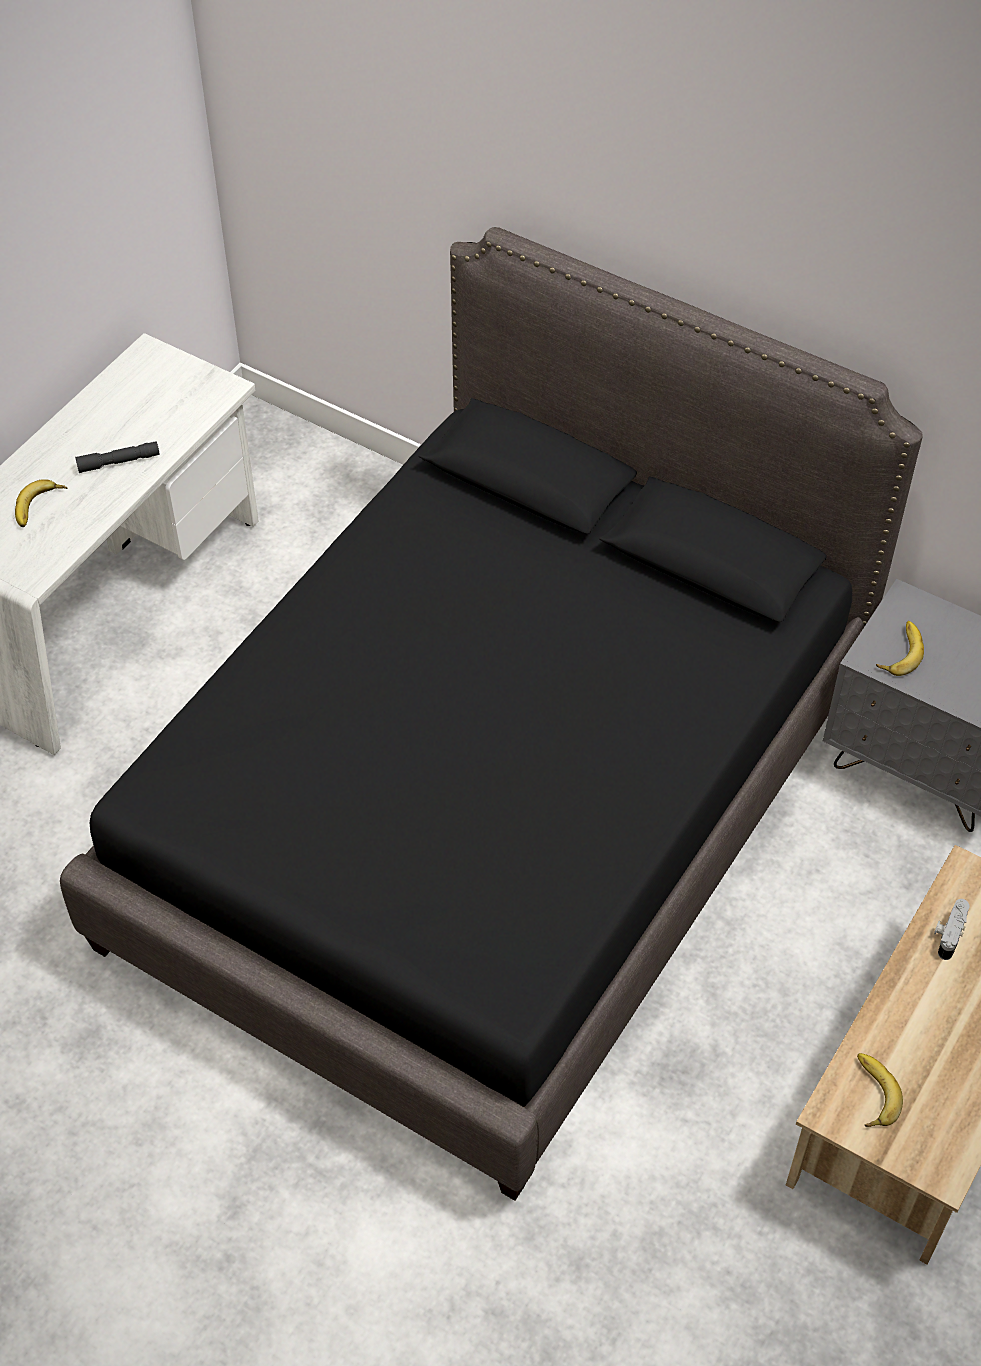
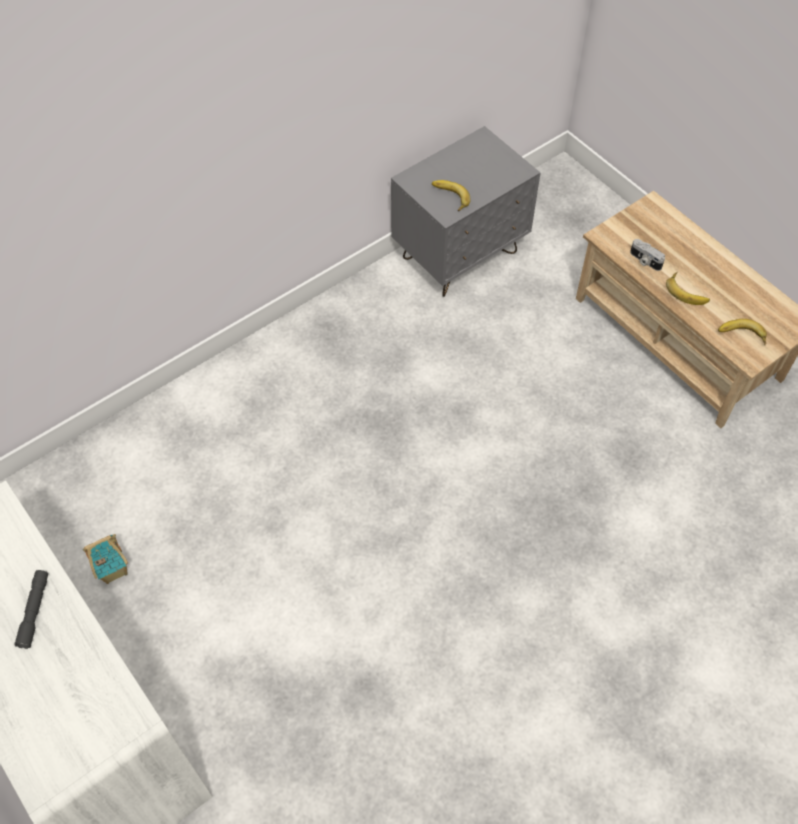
camera: 70 degrees left, 5 degrees up
banana [15,479,67,527] -> banana moved to [666,272,710,305]
black bed [60,227,923,1201] -> none
none -> toy house [83,534,128,584]

